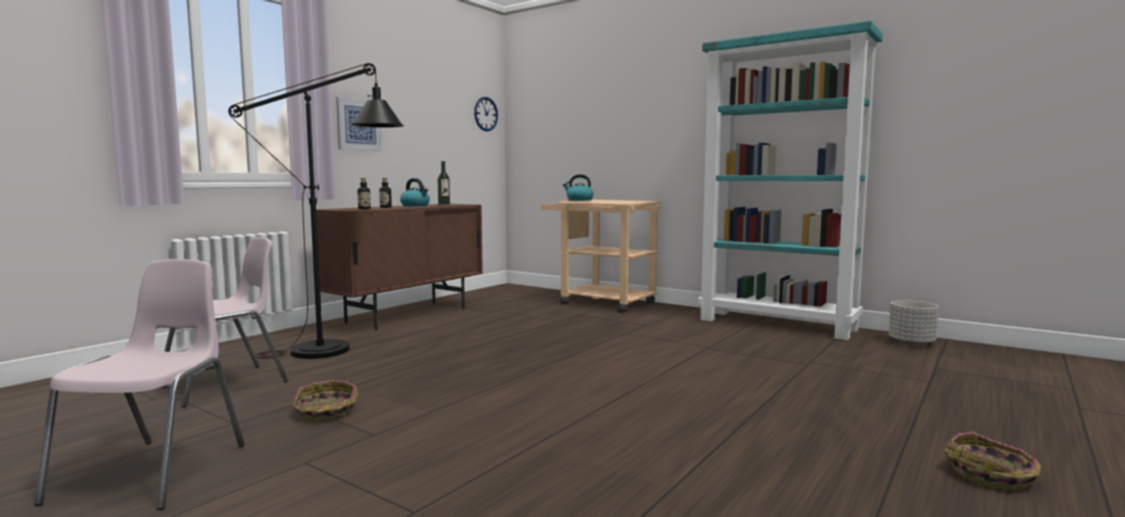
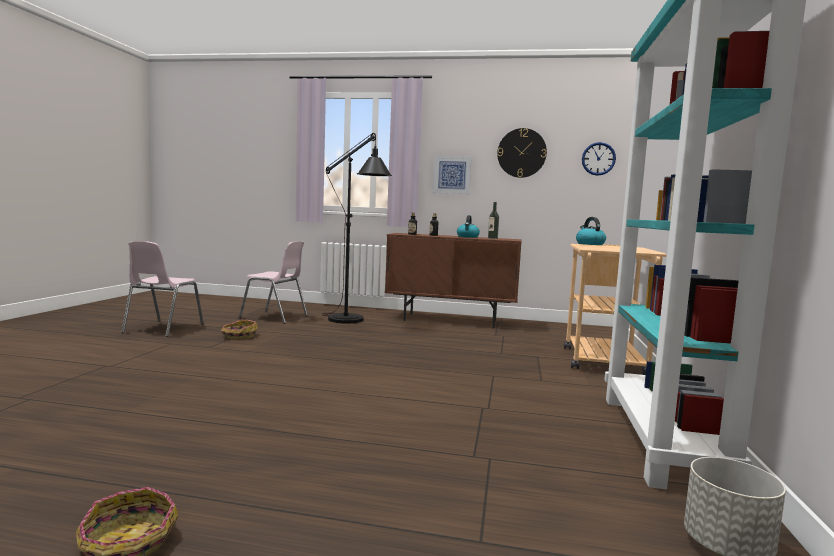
camera: 65 degrees right, 0 degrees up
pink chair [34,259,245,510] -> pink chair turned 120 degrees clockwise [121,241,204,337]
none -> wall clock [497,128,547,178]

